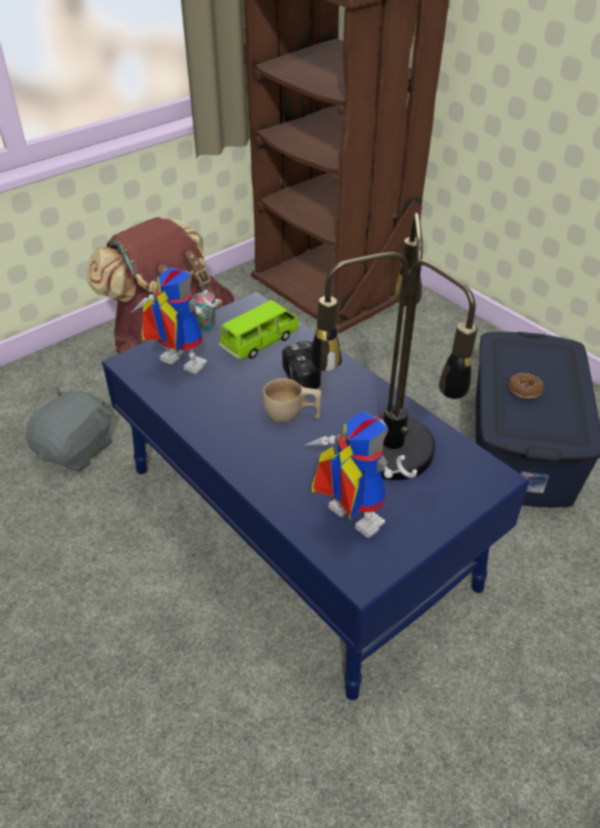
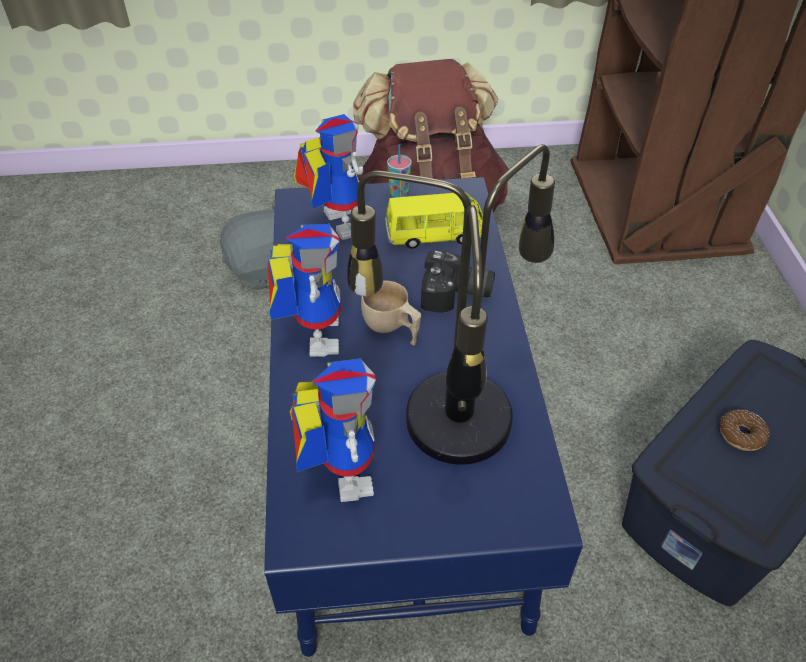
camera: 35 degrees right, 5 degrees up
green toy car [219,300,300,360] -> yellow toy car [385,192,483,249]
none -> toy robot [267,224,341,357]

